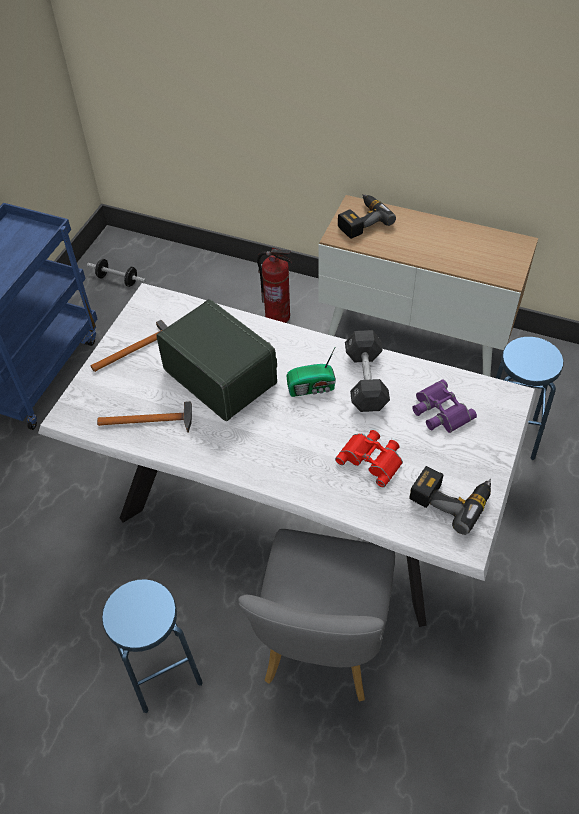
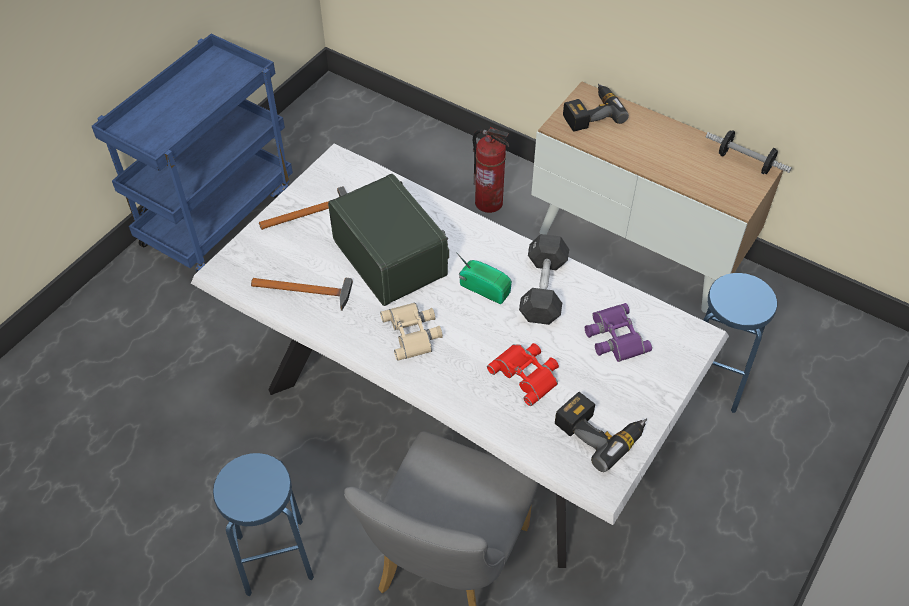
camera: 10 degrees right, 0 degrees up
dumbbell [87,259,146,287] -> dumbbell moved to [706,130,792,174]
radio [287,346,336,397] -> radio turned 150 degrees counterclockwise [456,252,512,304]
none -> beige binoculars [380,303,443,361]

